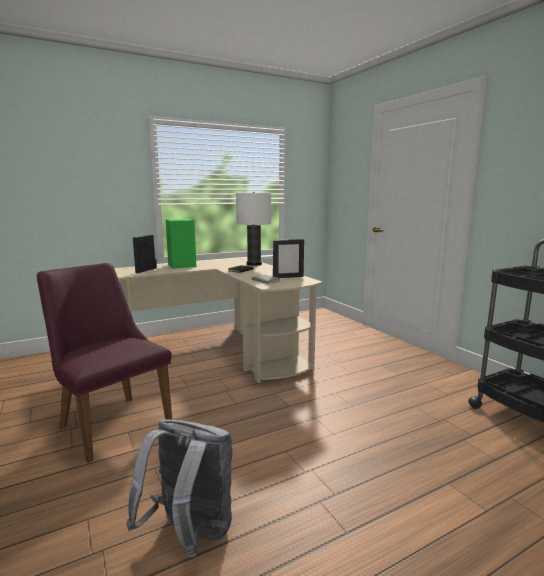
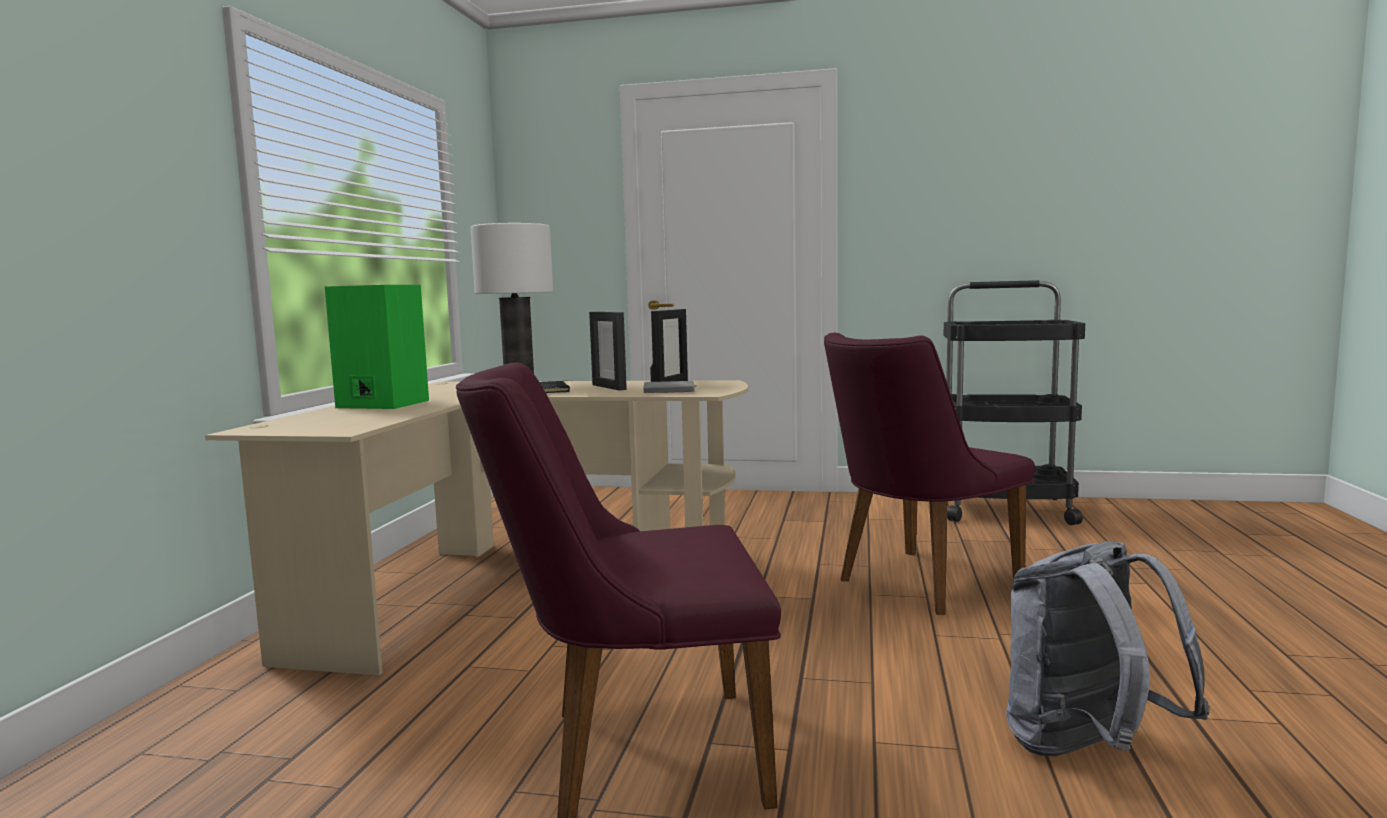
camera: 50 degrees left, 5 degrees down
picture frame [133,235,157,273] -> picture frame moved to [589,312,627,391]
none -> purple chair [824,333,1035,615]

